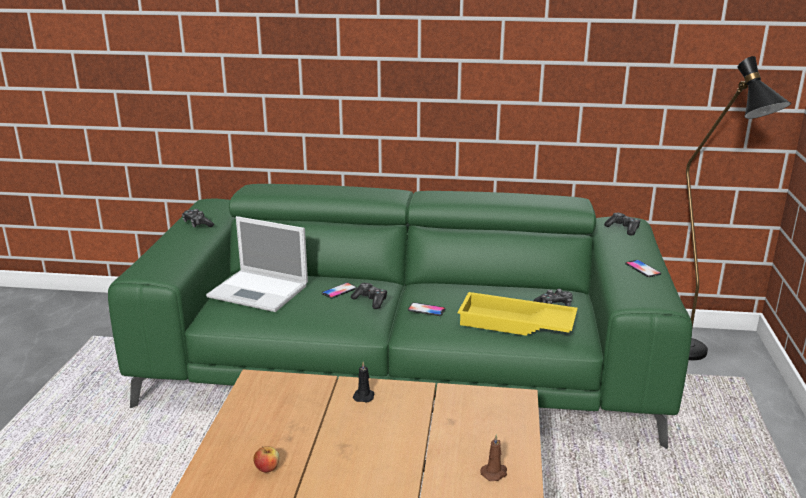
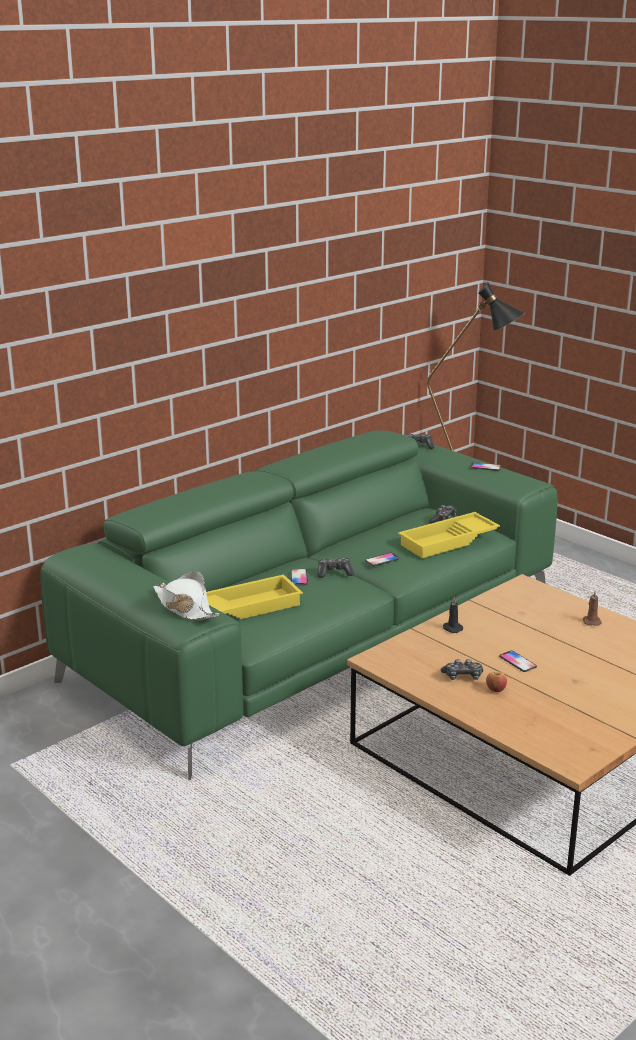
camera: 50 degrees left, 0 degrees up
game controller [182,209,214,227] -> game controller moved to [441,659,483,680]
laptop [206,216,308,312] -> yellow tray [206,574,303,619]
none -> white hat [153,571,220,620]
none -> phone [499,651,537,672]

